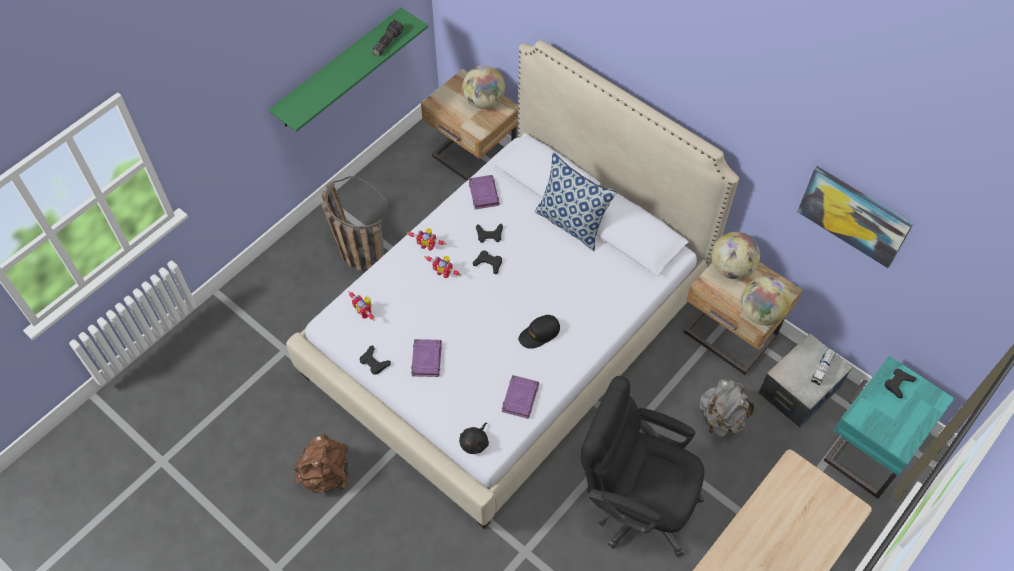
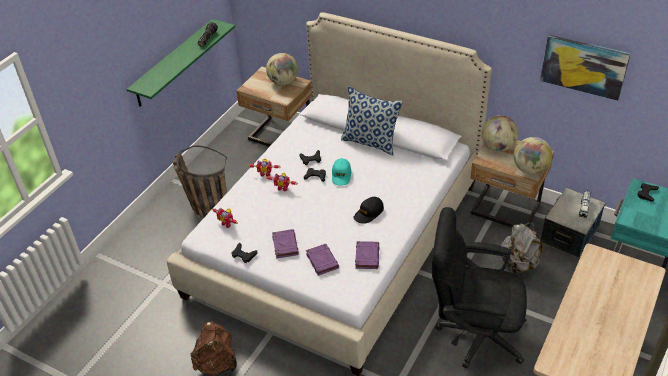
camera: 10 degrees left, 15 degrees down
black plush toy [459,422,489,454] -> none
purple book [469,175,500,209] -> purple book moved to [306,244,339,276]
none -> turquoise cap [332,158,351,185]

